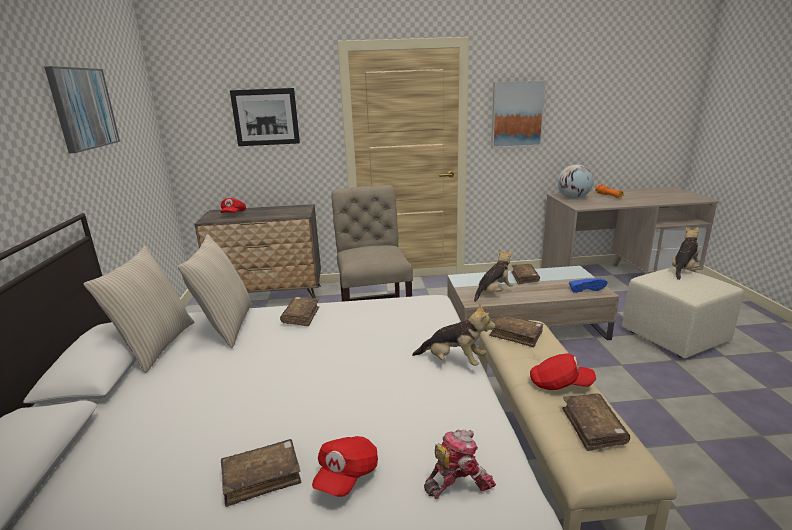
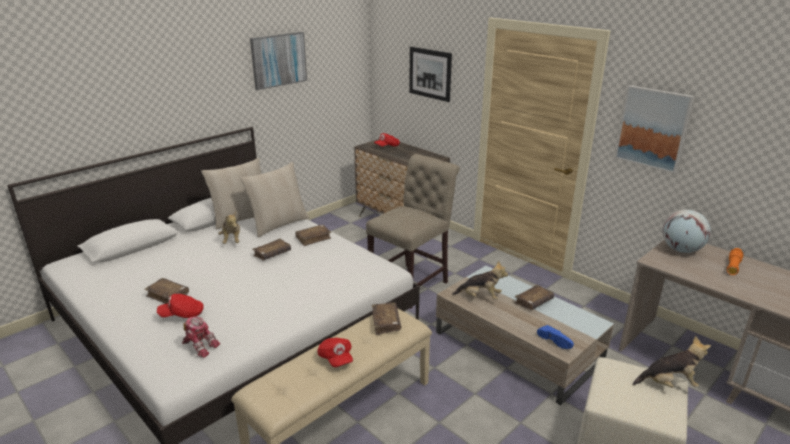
camera: 50 degrees right, 5 degrees up
plush toy [412,304,496,366] -> plush toy moved to [218,212,240,244]
brown book [562,394,630,451] -> brown book moved to [252,239,291,260]

